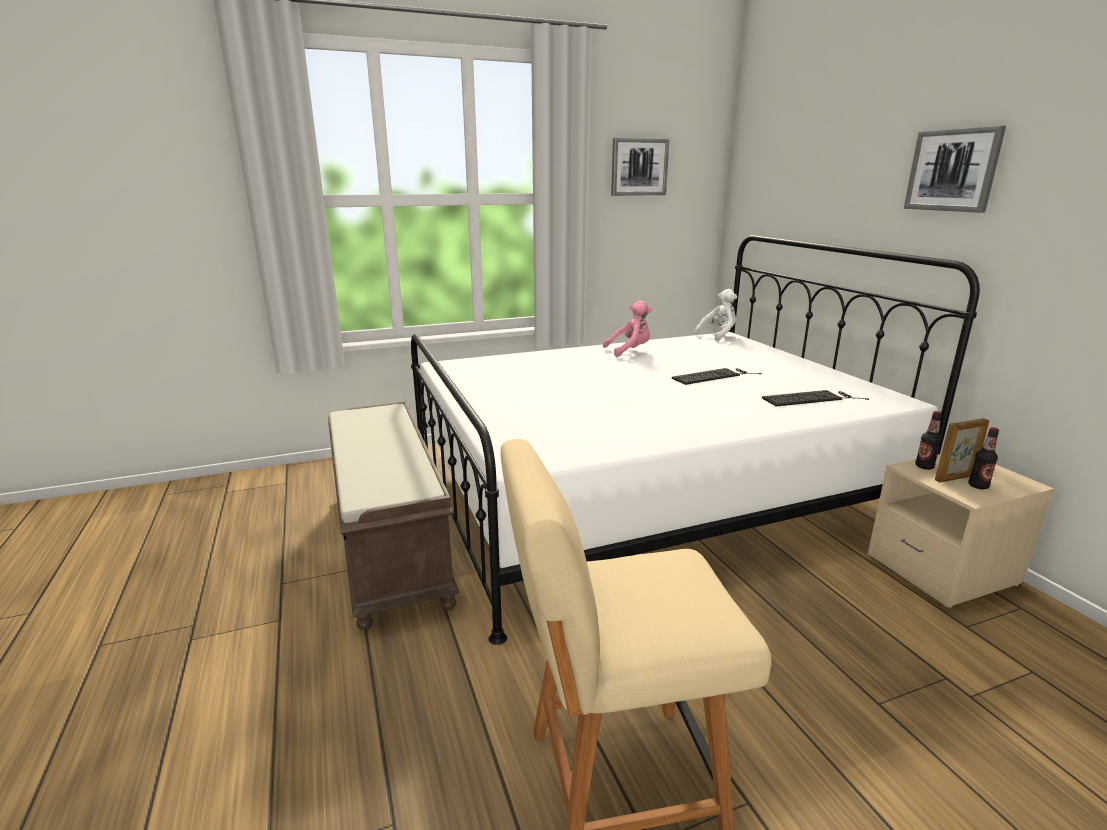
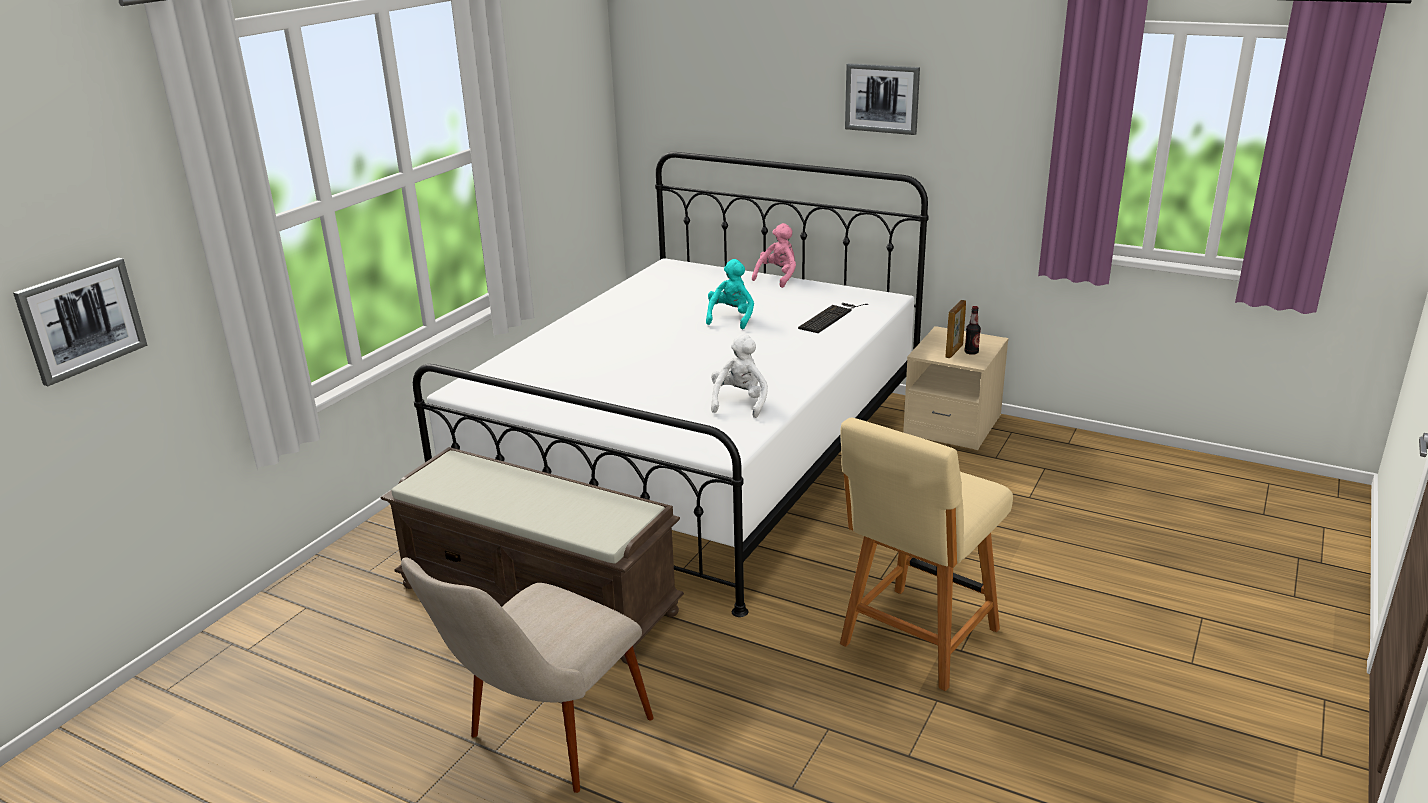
camera: 40 degrees left, 5 degrees up
pink plush toy [603,301,652,357] -> pink plush toy moved to [752,223,796,288]
picture [611,138,669,196] -> picture moved to [13,258,147,386]
keyboard [672,368,762,385] -> turquoise plush toy [706,259,754,329]
white plush toy [694,289,737,341] -> white plush toy moved to [711,334,768,418]
bottle [915,411,942,470] -> none
none -> beige chair [401,558,654,793]

